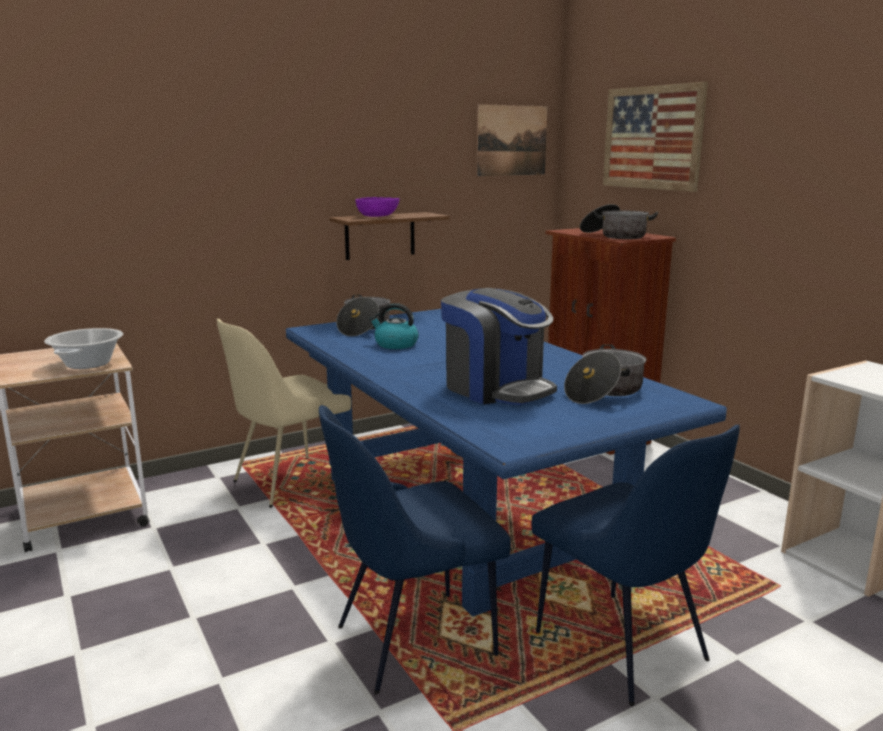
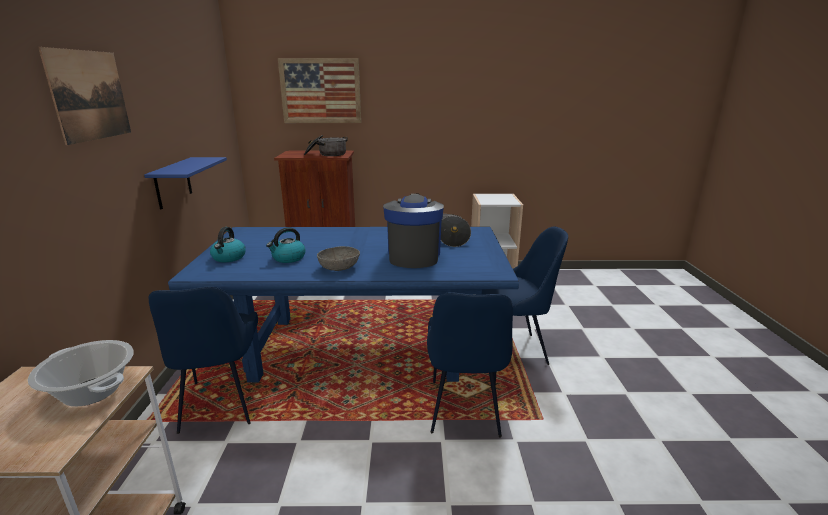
camera: 60 degrees left, 5 degrees up
beige chair [217,319,351,508] -> blue chair [149,287,258,434]
brown shelf [329,212,449,260] -> blue shelf [144,157,227,210]
cooking pot [336,294,391,336] -> kettle [210,227,246,262]
purple bowl [355,197,400,217] -> none
coffee machine [441,288,557,405] -> coffee machine turned 75 degrees counterclockwise [383,194,444,268]
picture [477,104,547,176] -> picture moved to [38,47,131,145]
none -> grey bowl [317,246,360,271]

